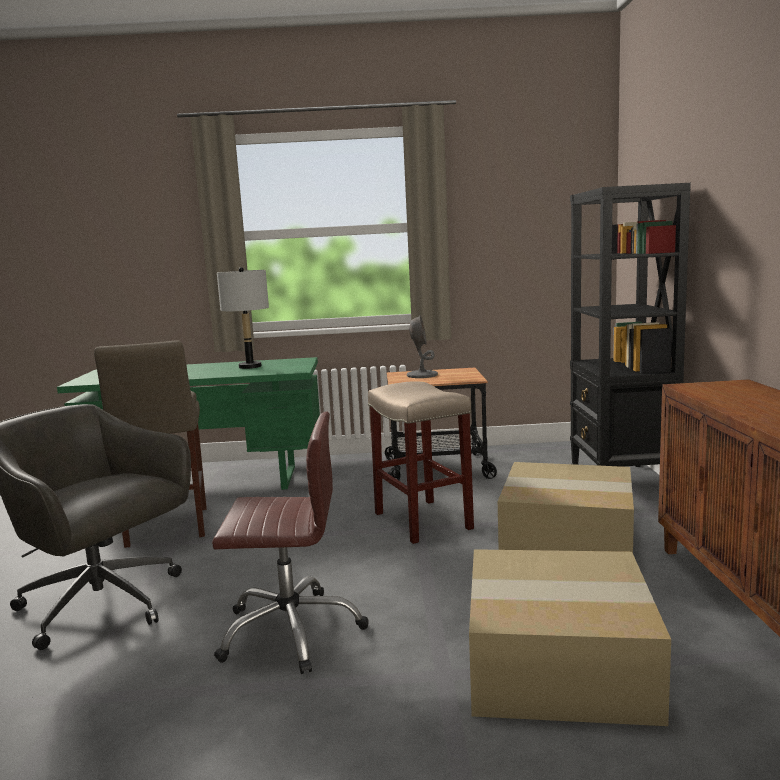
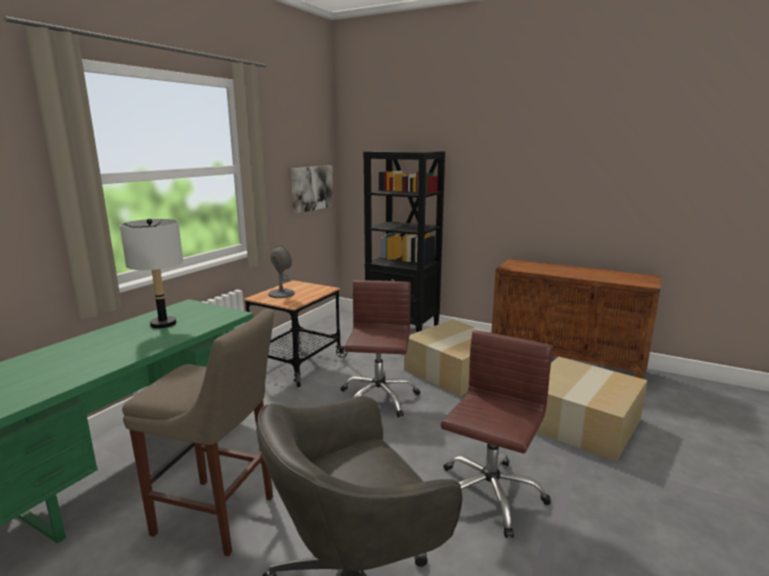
camera: 60 degrees left, 5 degrees up
beige stool [368,381,474,544] -> brown office chair [340,280,420,418]
none -> picture [291,165,334,214]

